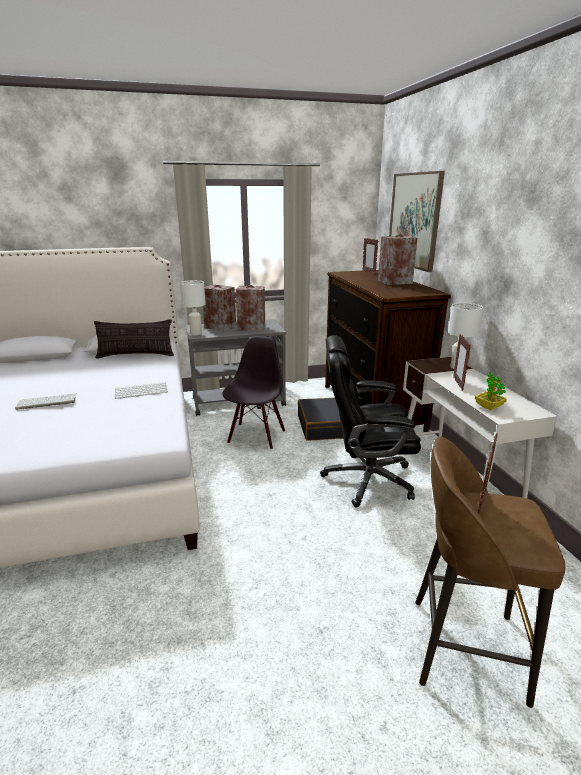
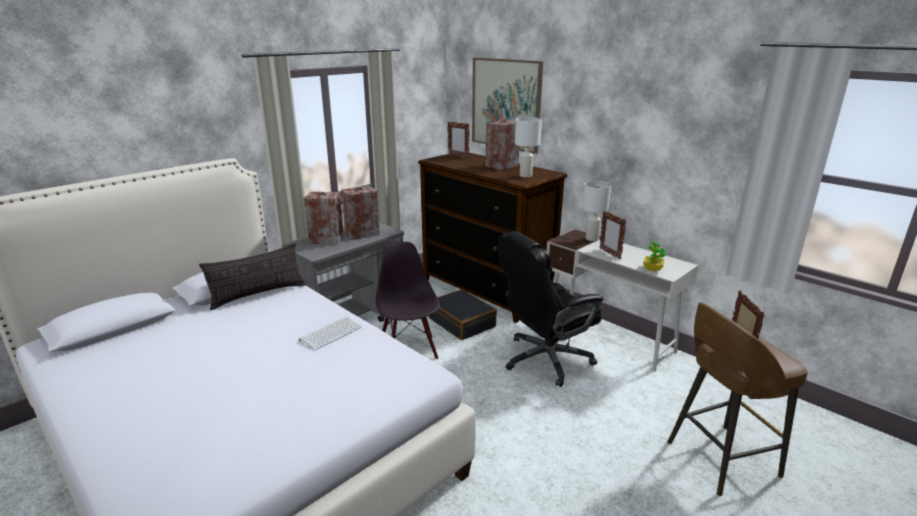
camera: 30 degrees left, 0 degrees up
keyboard [15,393,77,410] -> none
white table lamp [180,280,206,335] -> white table lamp moved to [515,117,542,178]

